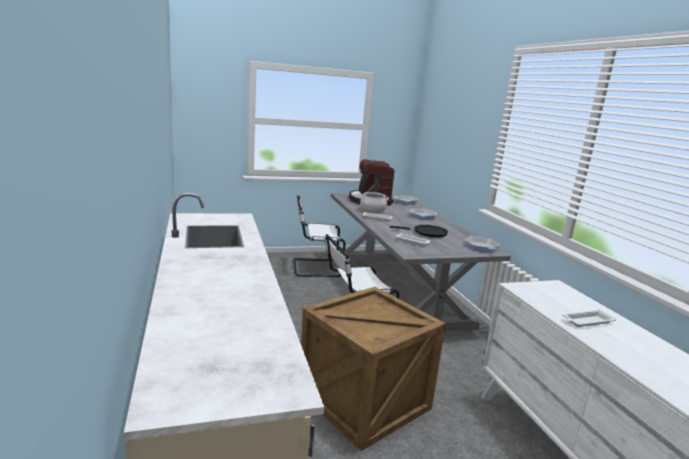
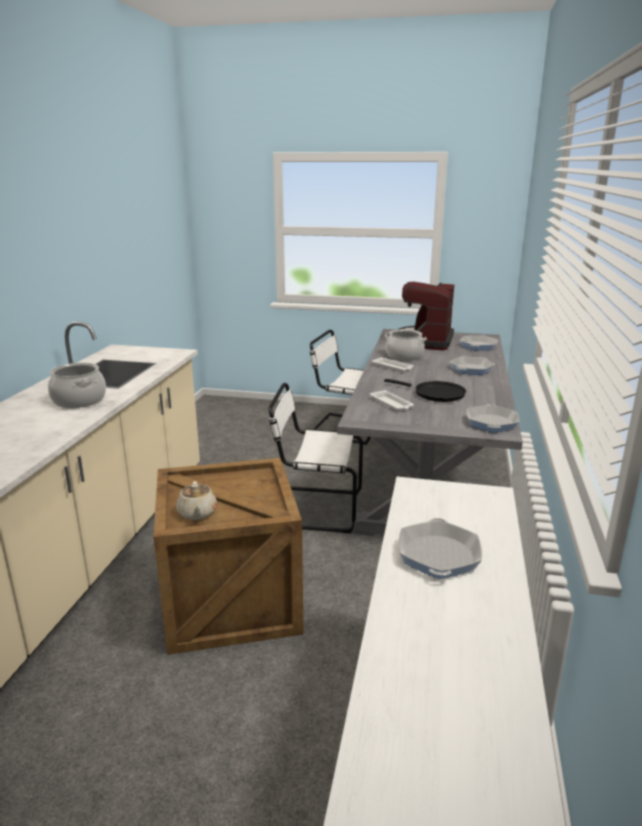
camera: 30 degrees right, 5 degrees up
white tray [562,309,617,327] -> frying pan [399,518,482,579]
none -> cooking pot [48,363,106,408]
none -> beige teapot [176,481,217,520]

